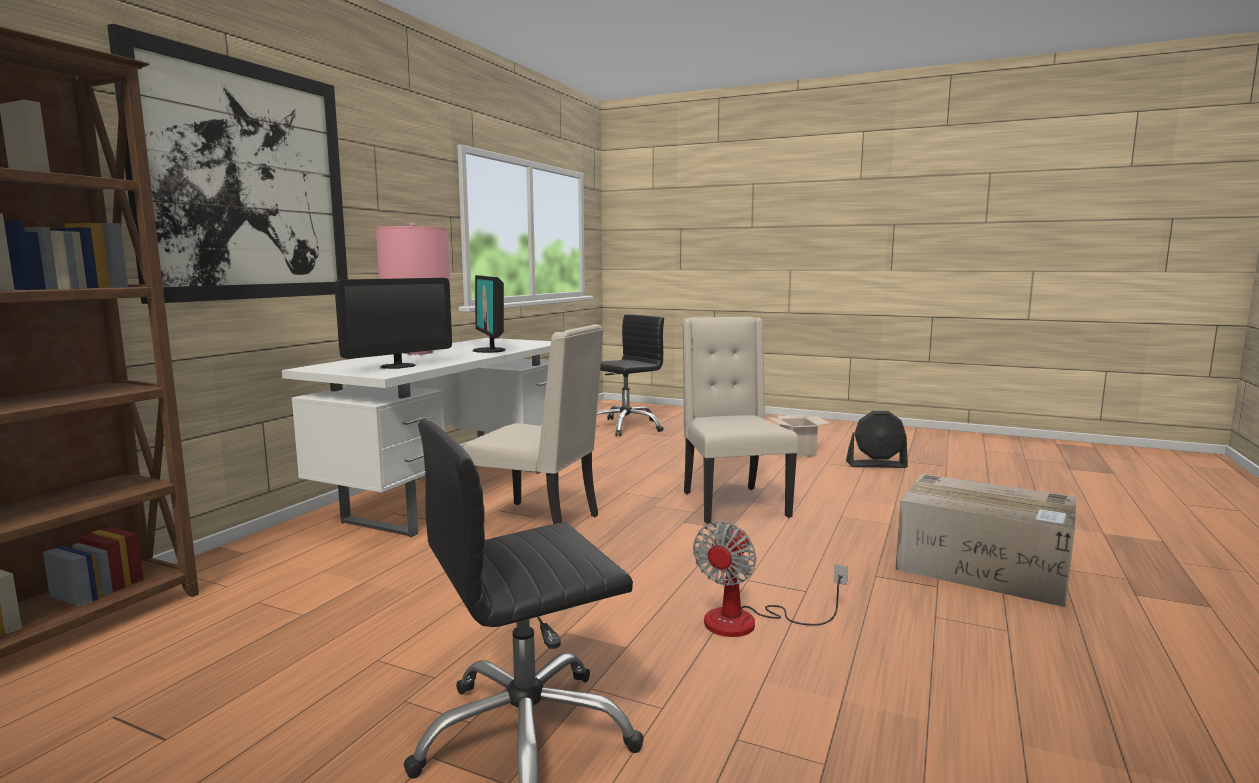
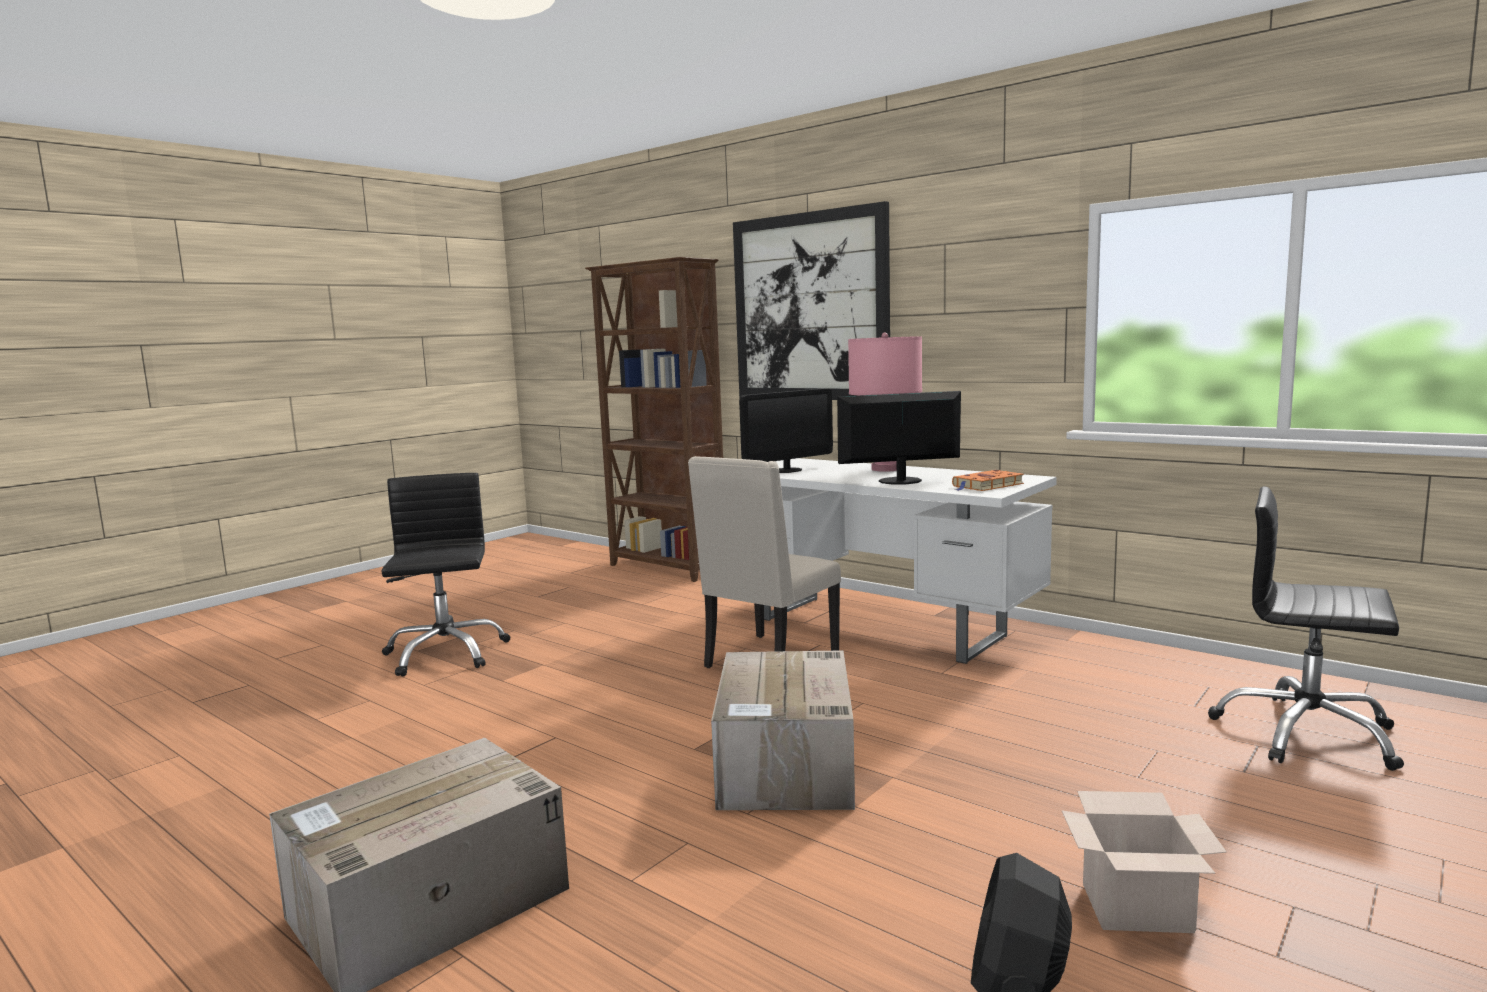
camera: 105 degrees right, 0 degrees up
monitor [334,278,452,369] -> monitor turned 90 degrees counterclockwise [739,388,833,473]
black office chair [597,314,664,437] -> black office chair turned 150 degrees clockwise [1208,487,1404,771]
beige chair [682,317,798,524] -> cardboard box [711,650,855,810]
fan [693,521,848,637] -> none
none -> orange book [952,470,1024,491]

